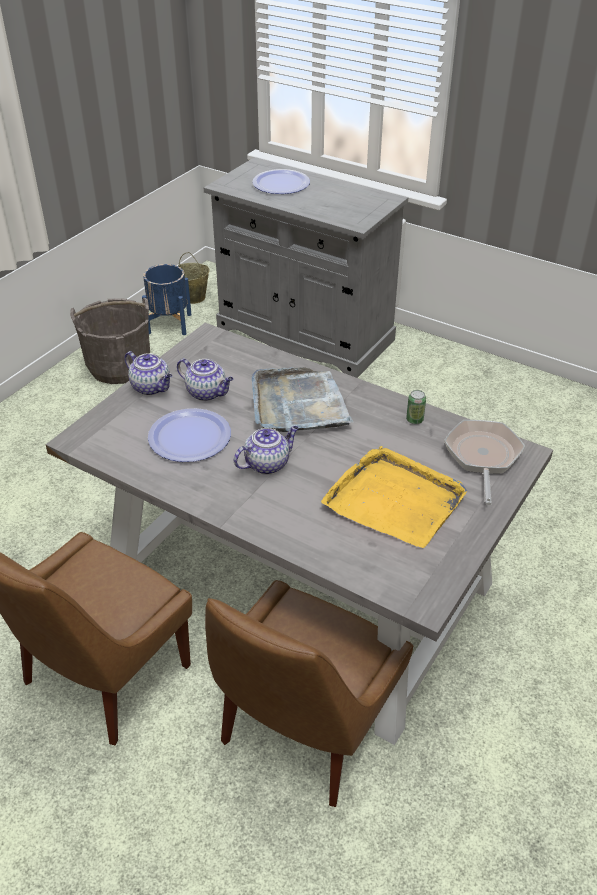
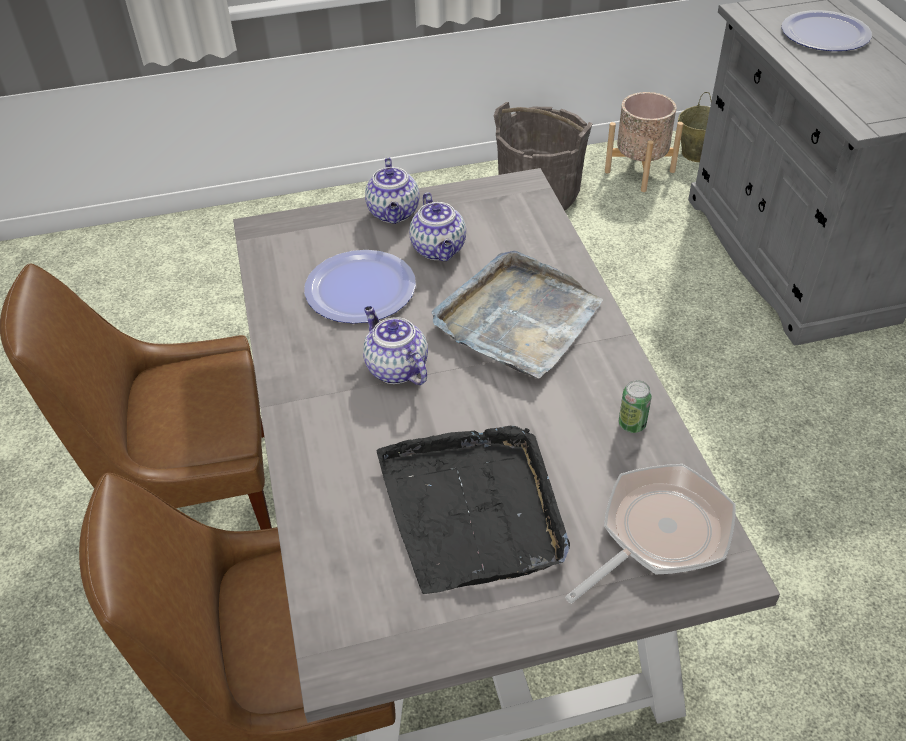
camera: 45 degrees right, 5 degrees up
blue planter [142,264,191,335] -> beige planter [605,92,683,192]
teapot [234,426,299,475] -> teapot turned 135 degrees counterclockwise [363,306,428,385]
yellow tray [321,446,467,548] -> black tray [377,426,570,594]

